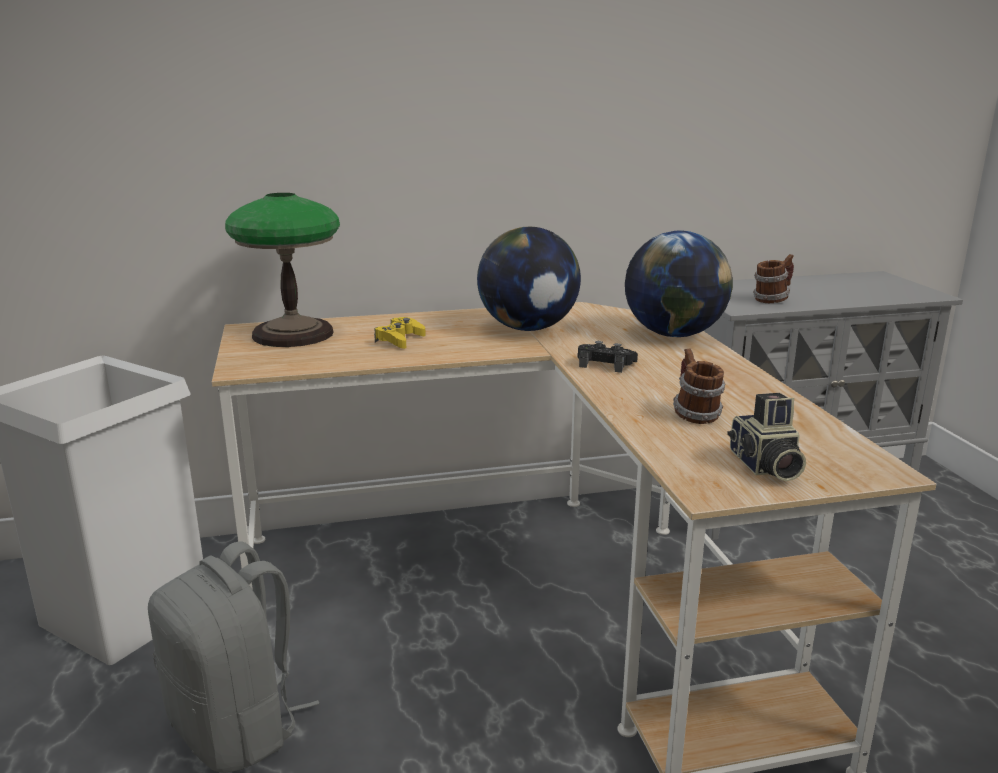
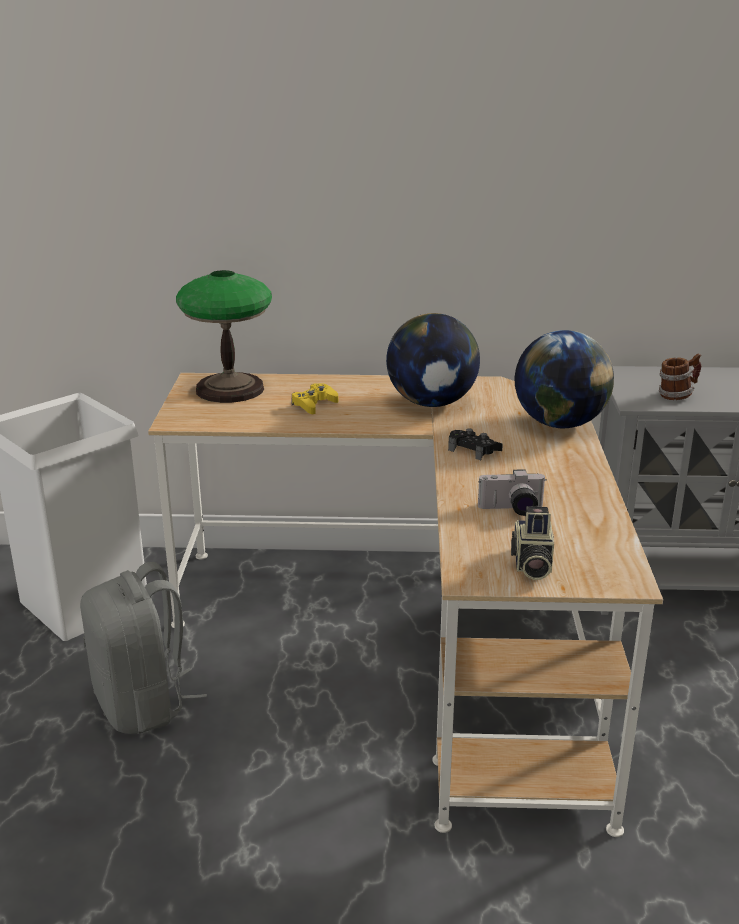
camera: 15 degrees right, 5 degrees up
mug [673,348,726,424] -> camera [478,469,547,516]

